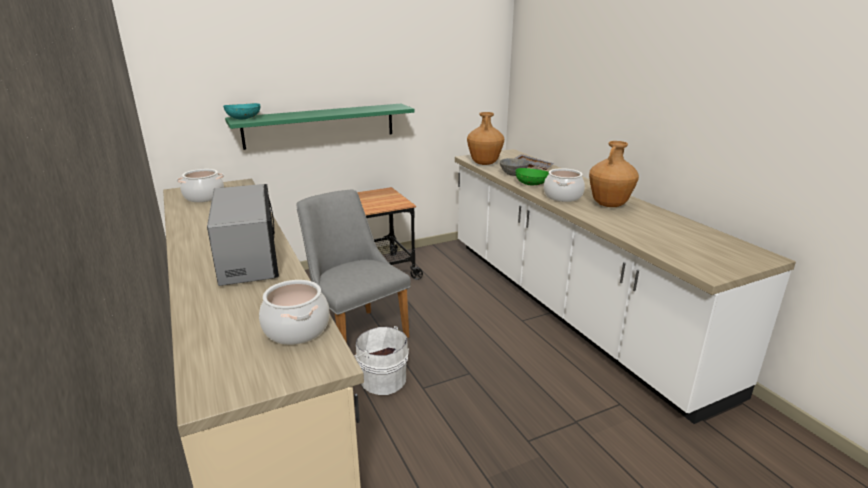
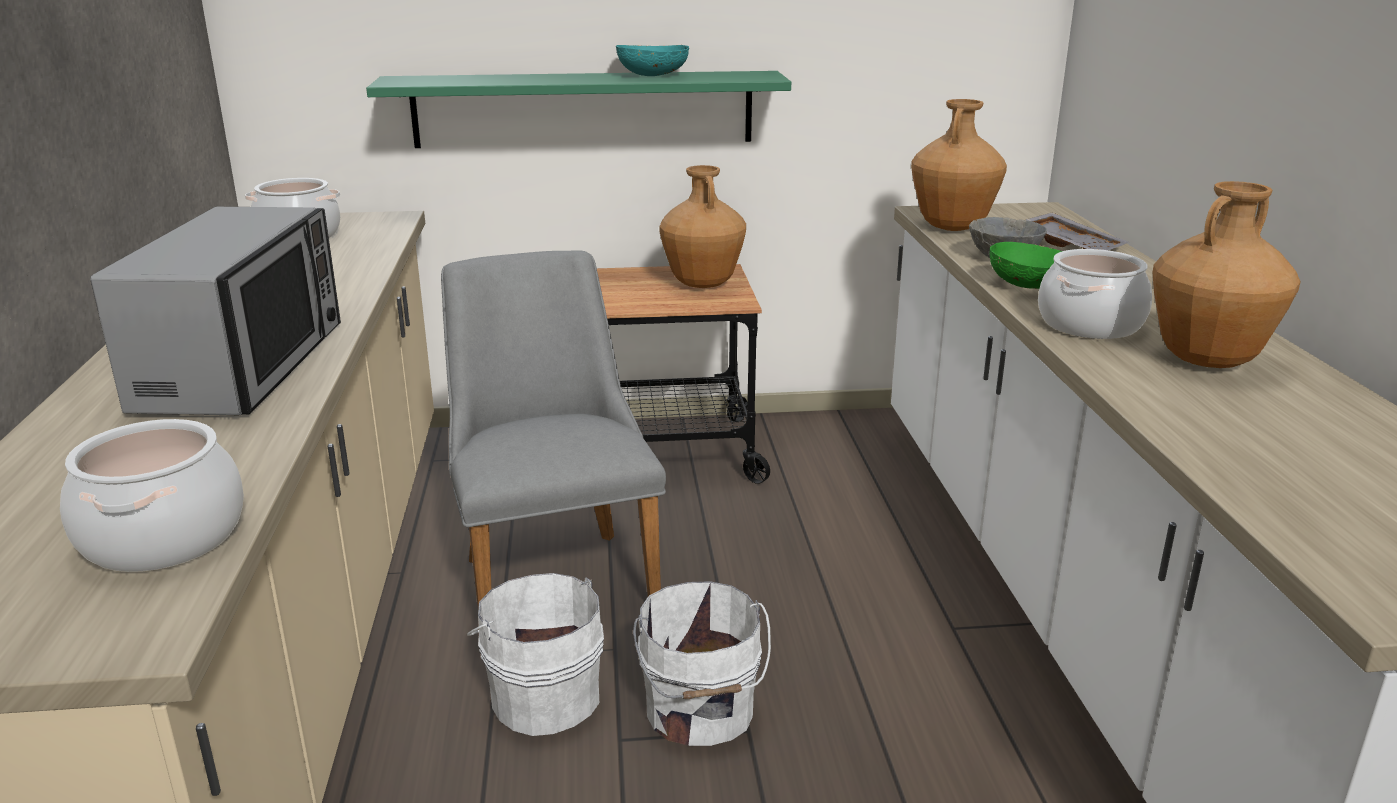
camera: 20 degrees right, 0 degrees up
turquoise bowl [223,103,260,119] -> turquoise bowl moved to [616,45,689,76]
none -> white bucket [633,581,771,746]
none -> brown vase [659,165,746,288]

